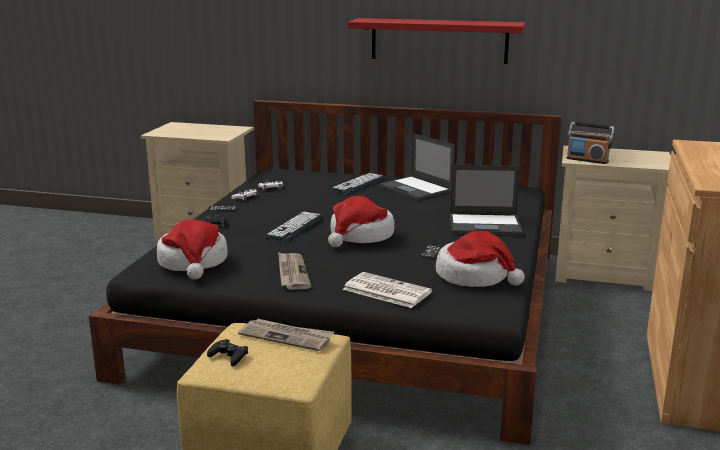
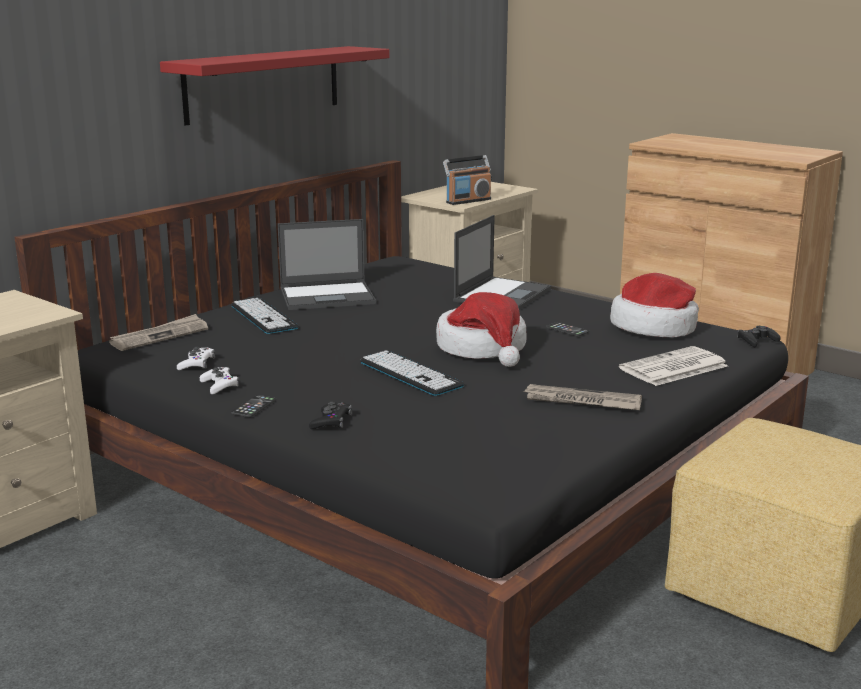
camera: 65 degrees left, 0 degrees up
hat [157,219,228,279] -> none
black game controller [207,339,248,366] -> black game controller moved to [737,326,780,347]
newspaper [238,319,334,351] -> newspaper moved to [109,314,208,351]

